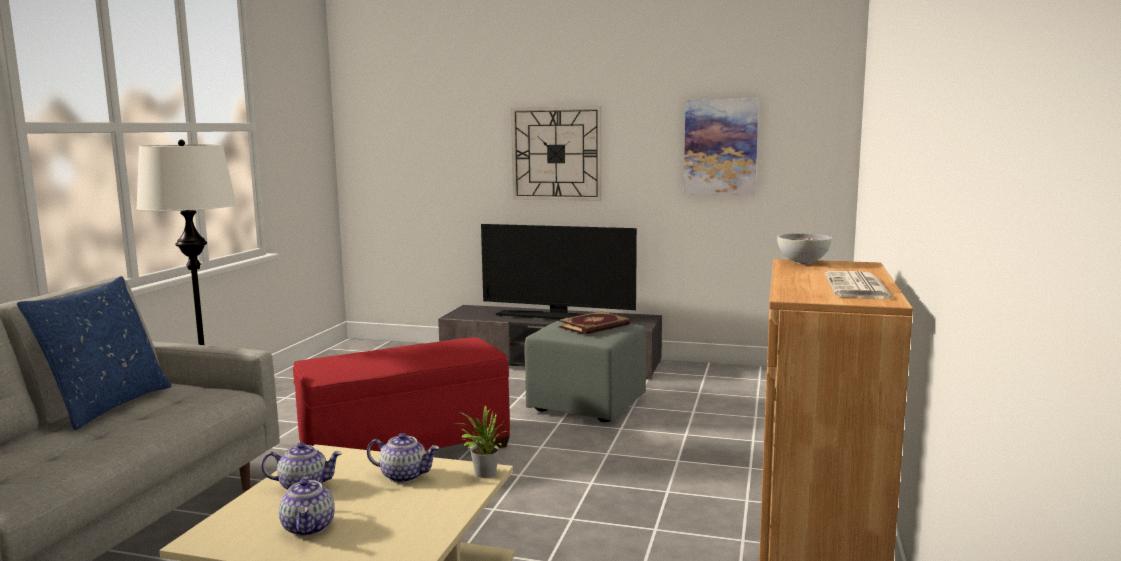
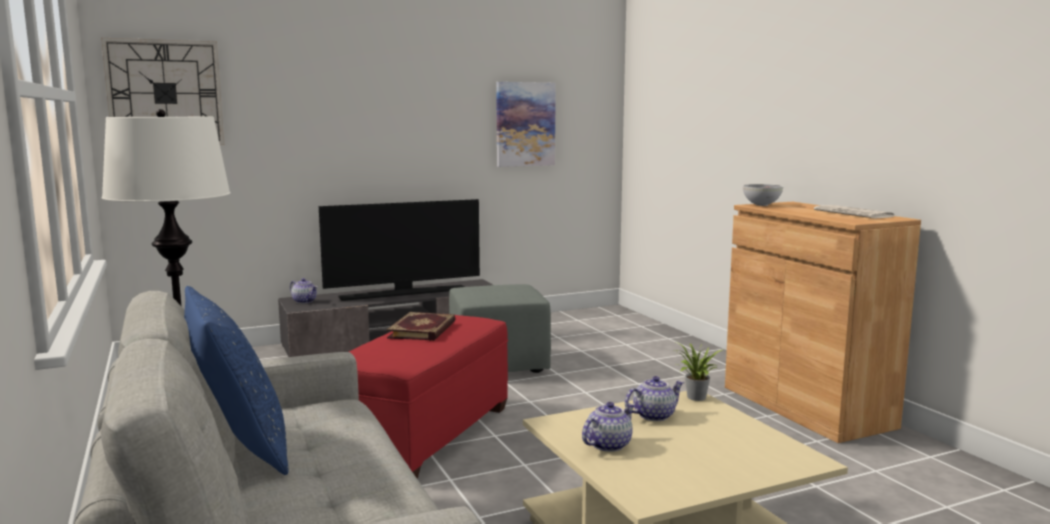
camera: 40 degrees left, 0 degrees up
teapot [279,474,335,536] -> teapot moved to [290,278,318,304]
wall clock [511,106,601,201] -> wall clock moved to [101,38,224,145]
book [558,311,630,335] -> book moved to [387,312,456,341]

